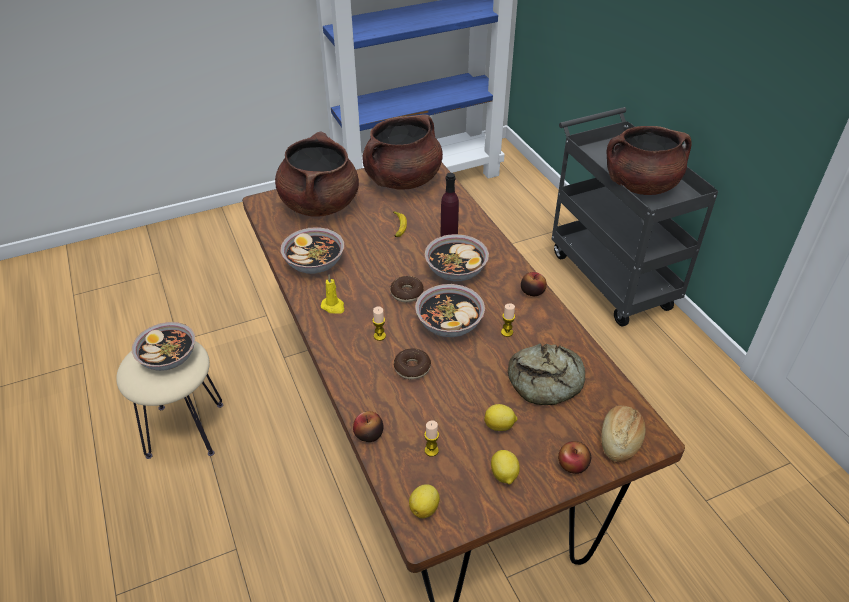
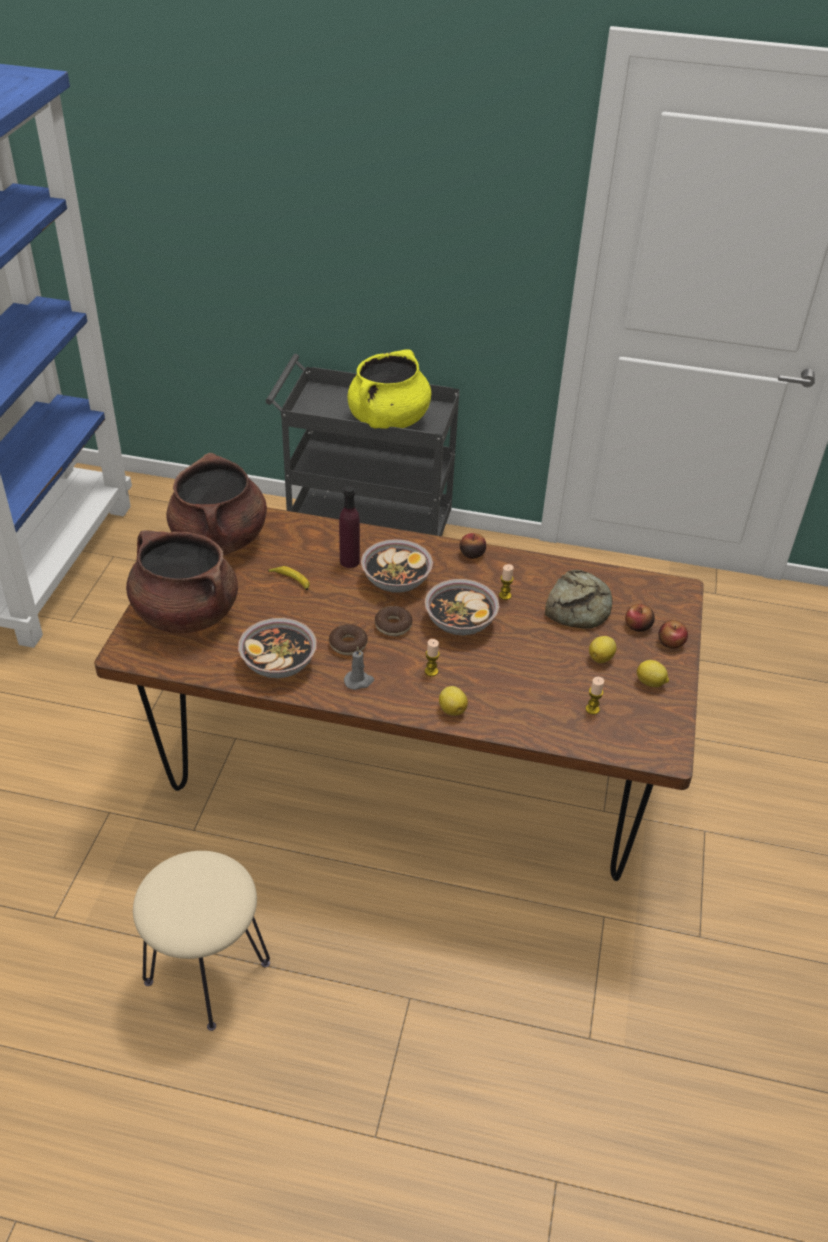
camera: 55 degrees left, 0 degrees up
bowl [132,322,195,371] -> none
yellow candle [321,275,344,314] -> grey candle [344,646,374,690]
apple [353,411,383,442] -> apple moved to [625,604,655,632]
donut [394,348,431,379] -> donut moved to [329,624,368,655]
lemon [409,484,440,518] -> lemon moved to [439,686,468,716]
bread [601,405,646,462] -> none
brown cooking pot [606,126,692,195] -> yellow cooking pot [348,349,431,429]

